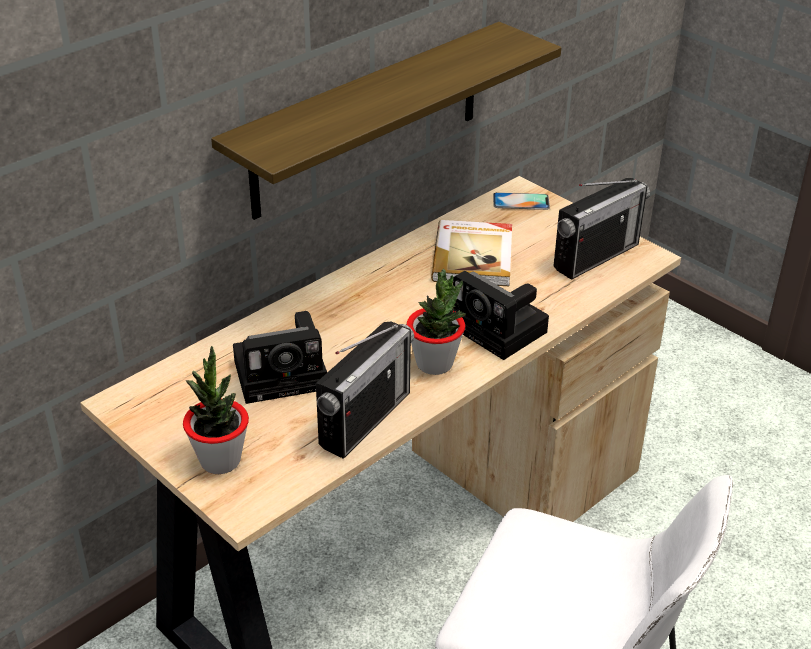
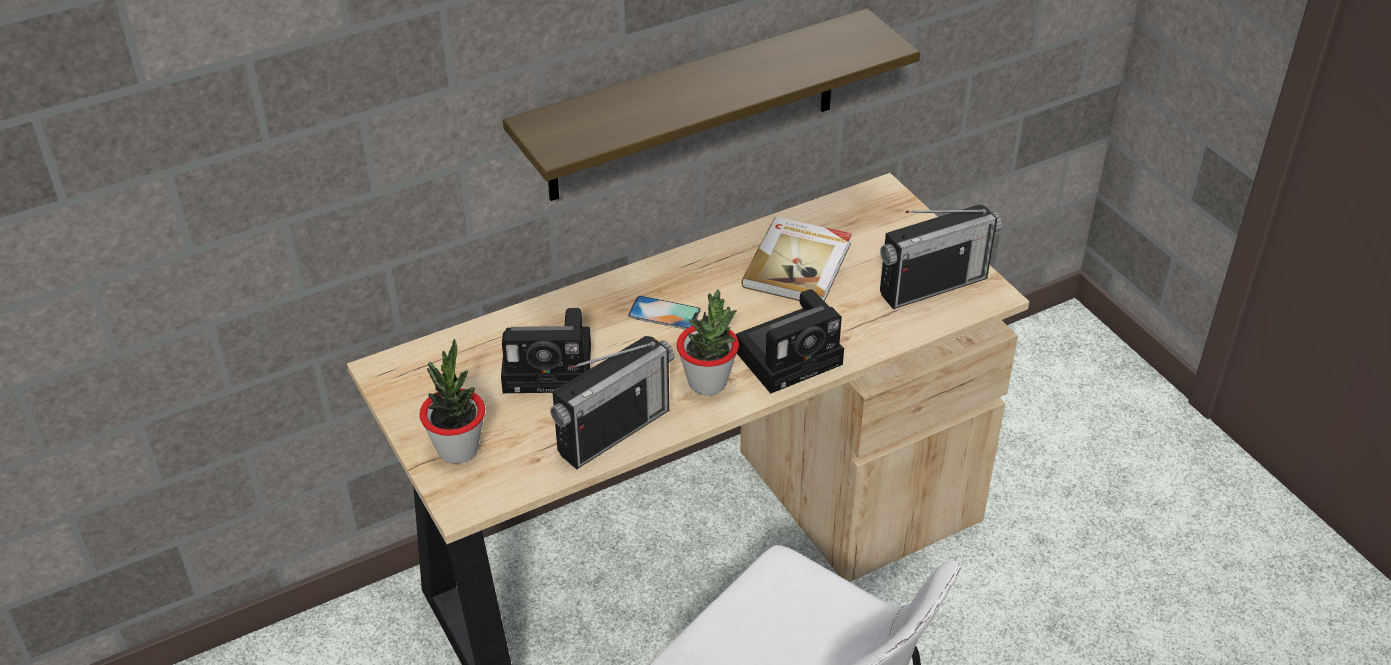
camera: 15 degrees right, 5 degrees up
camera [453,271,549,360] -> camera turned 90 degrees counterclockwise [735,289,844,394]
phone [493,192,550,210] -> phone moved to [628,296,701,330]

